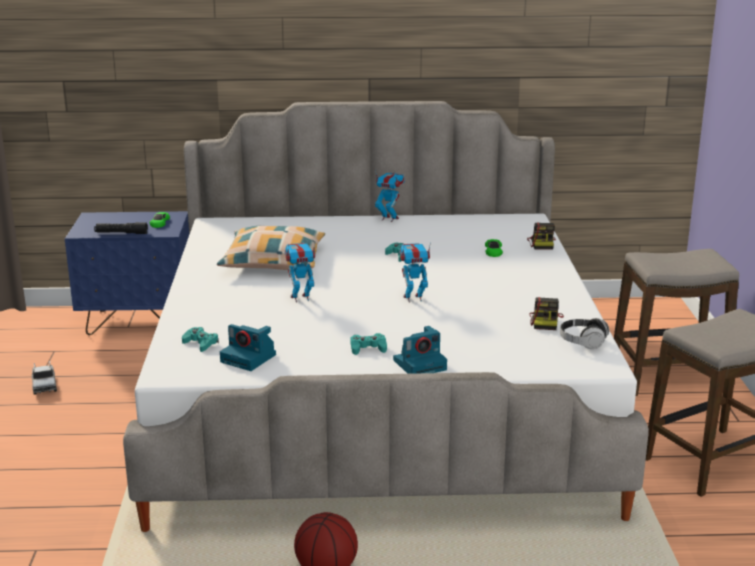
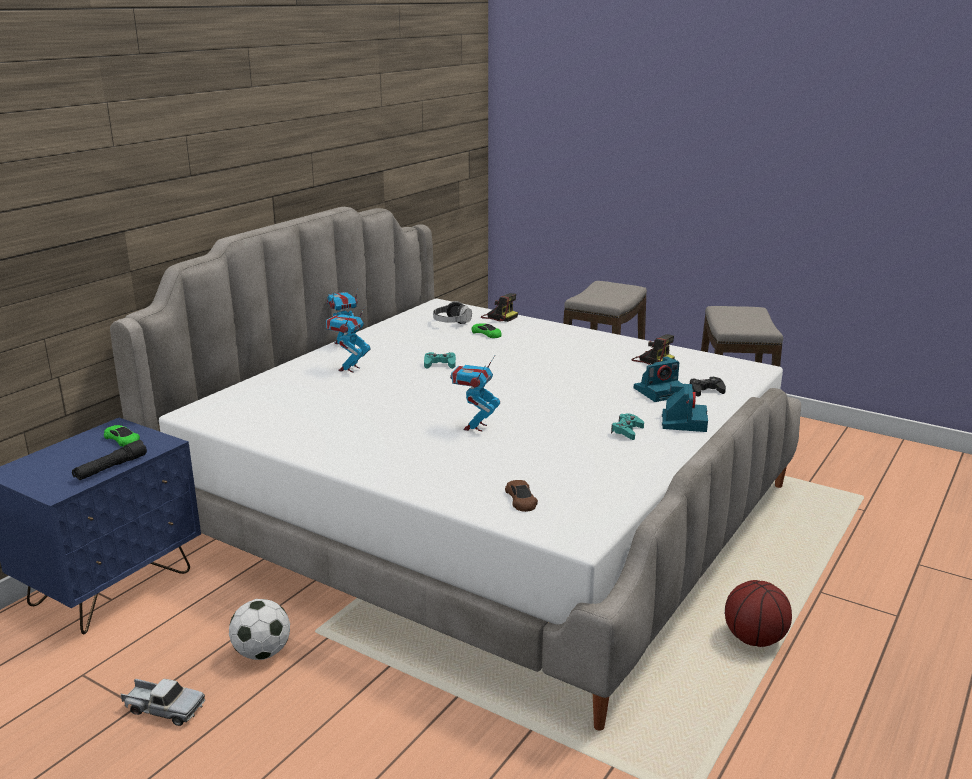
camera: 55 degrees left, 0 degrees up
turquoise game controller [182,327,219,352] -> brown toy car [505,480,538,512]
pillow [217,226,325,270] -> none
camera [220,324,276,371] -> camera moved to [634,356,683,402]
toy robot [399,242,431,303] -> toy robot moved to [326,306,370,373]
headphones [560,318,609,349] -> headphones moved to [433,301,472,324]
none -> football [229,599,290,660]
none -> black game controller [690,377,726,397]

